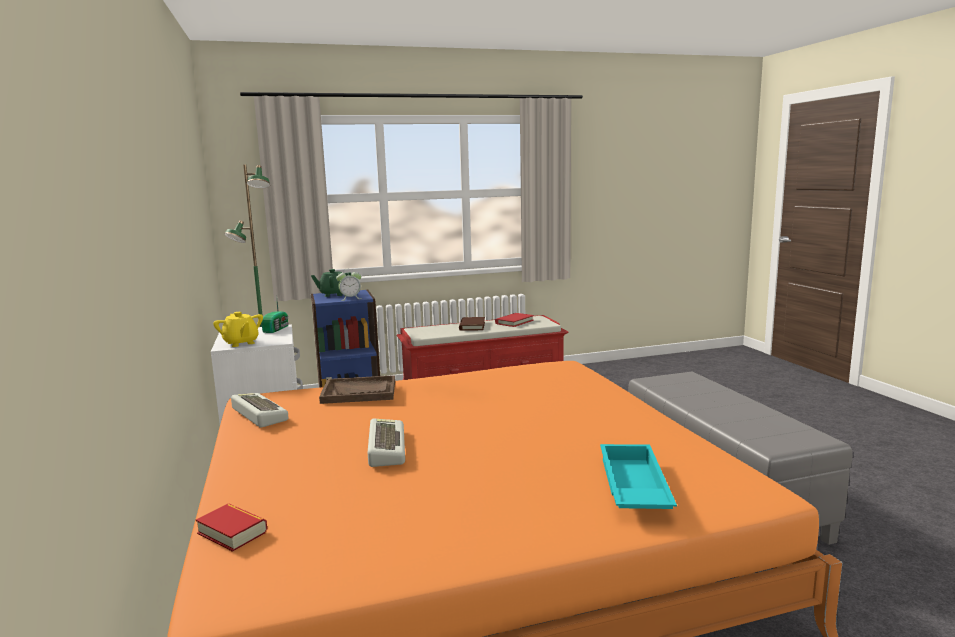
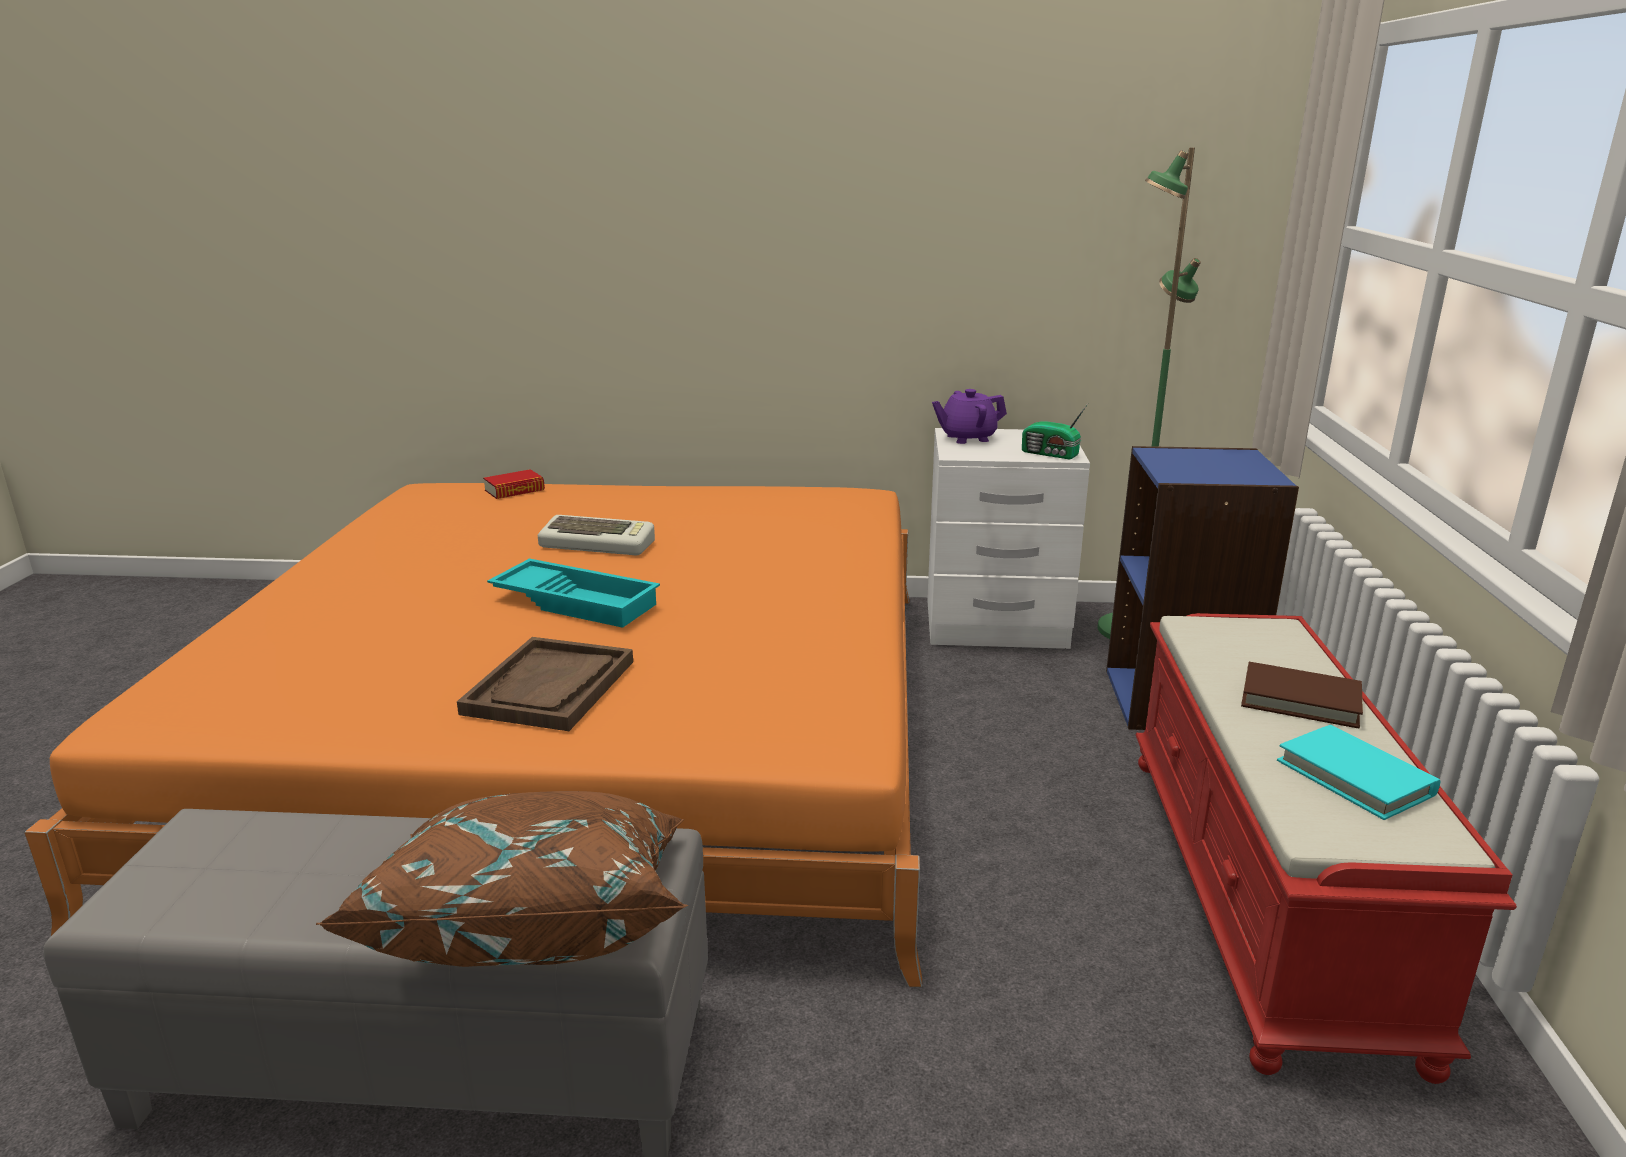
camera: 110 degrees right, 10 degrees up
yellow teapot [213,312,263,347] -> purple teapot [932,389,1007,444]
keyboard [231,393,288,428] -> none
green teapot [311,269,352,297] -> none
brown tray [319,375,395,404] -> brown tray moved to [457,637,633,731]
alarm clock [336,268,361,301] -> none
red book [495,313,534,327] -> turquoise book [1277,725,1440,820]
turquoise tray [600,444,677,509] -> turquoise tray moved to [487,558,660,628]
none -> brown pillow [316,791,688,967]

